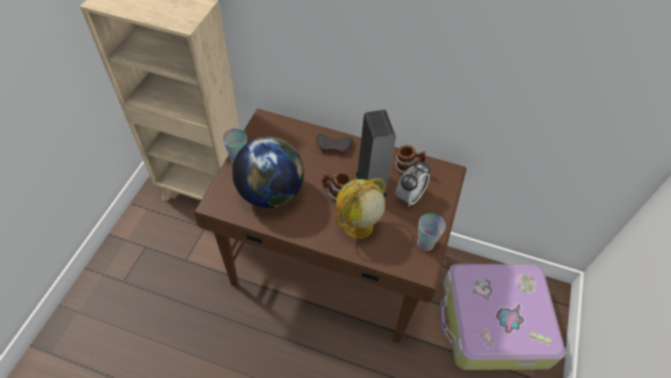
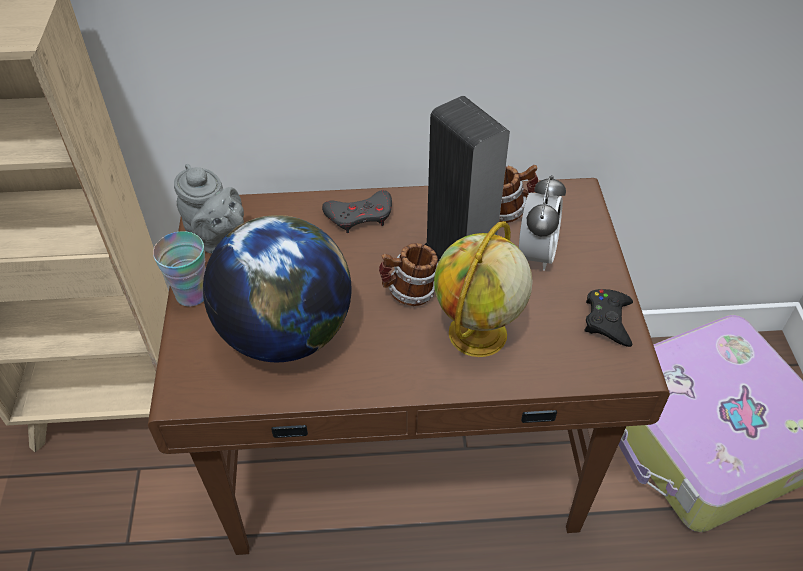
camera: 20 degrees left, 5 degrees down
cup [417,213,446,251] -> black game controller [584,289,633,347]
none -> grey teapot [174,164,244,254]

